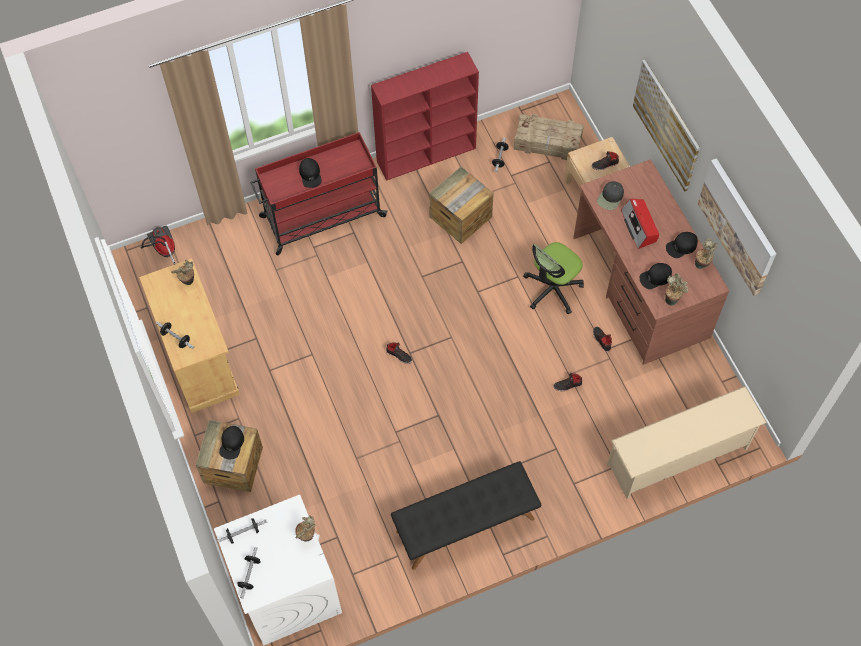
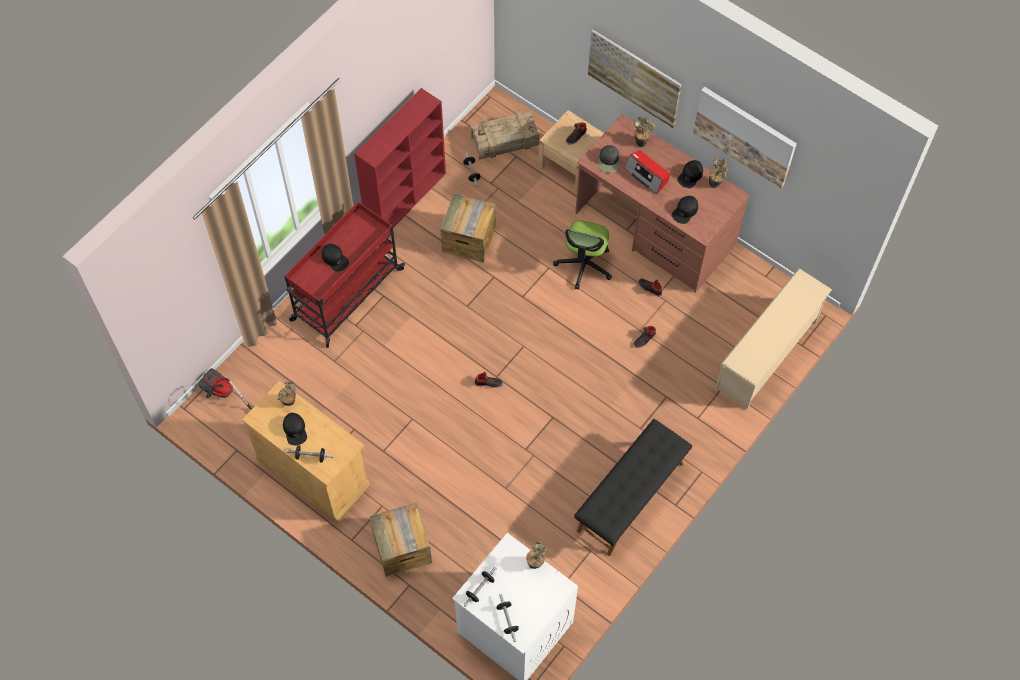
camera: 30 degrees left, 0 degrees up
black cap [219,426,244,459] -> black cap moved to [283,413,307,445]
potted plant [665,273,688,305] -> potted plant moved to [634,116,655,147]

